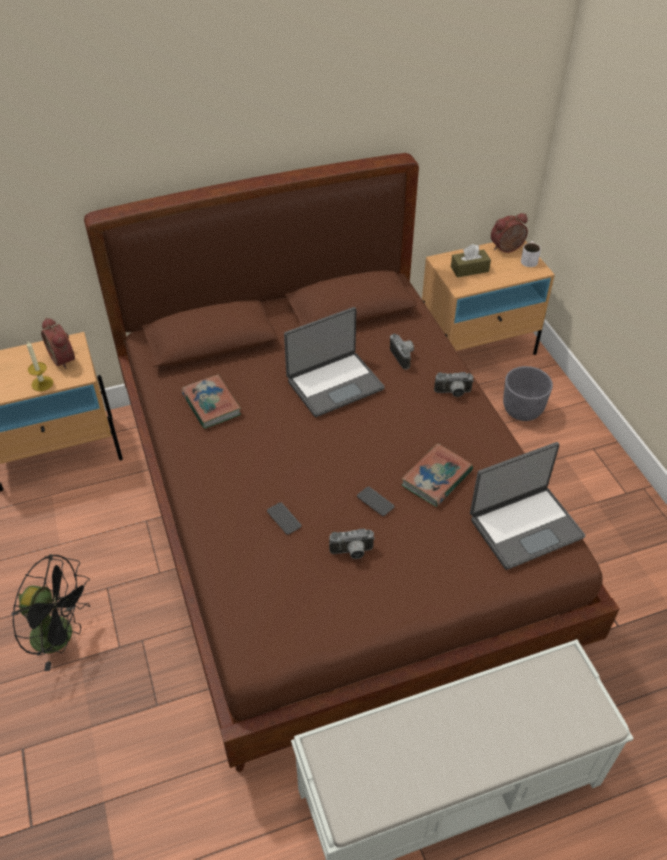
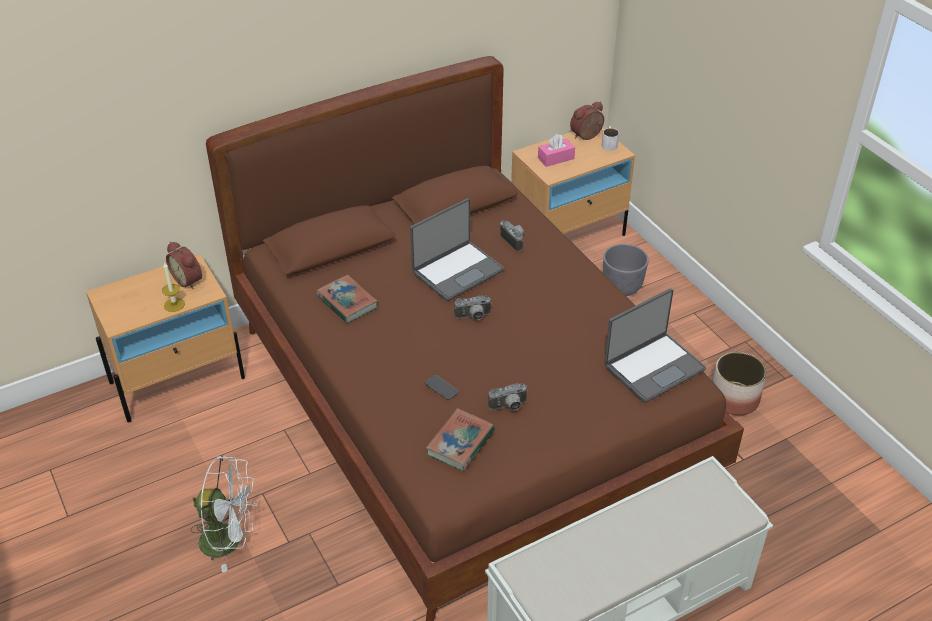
camera: 10 degrees left, 5 degrees down
black fan [12,554,90,671] -> white fan [191,455,257,572]
phone [357,487,395,516] -> none
book [401,443,473,507] -> book moved to [426,408,495,471]
camera [434,372,474,397] -> camera moved to [455,295,492,320]
brown tissue box [451,244,491,277] -> pink tissue box [538,134,575,167]
none -> planter [712,352,767,416]

